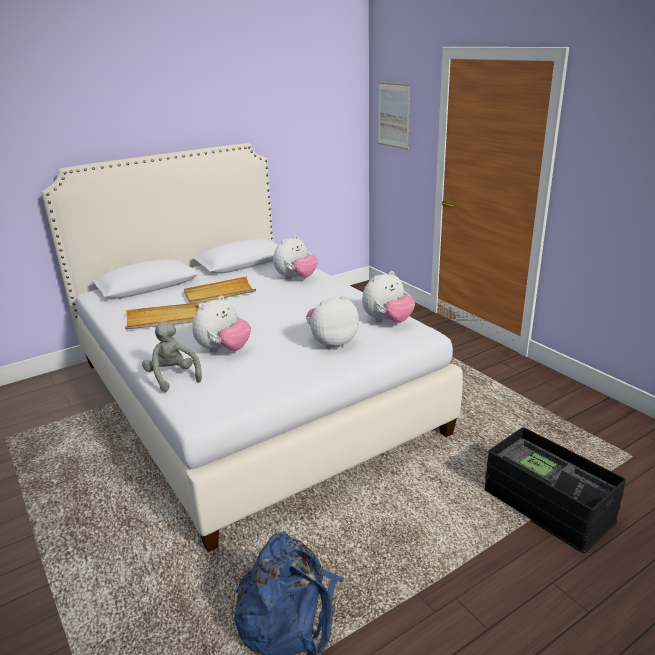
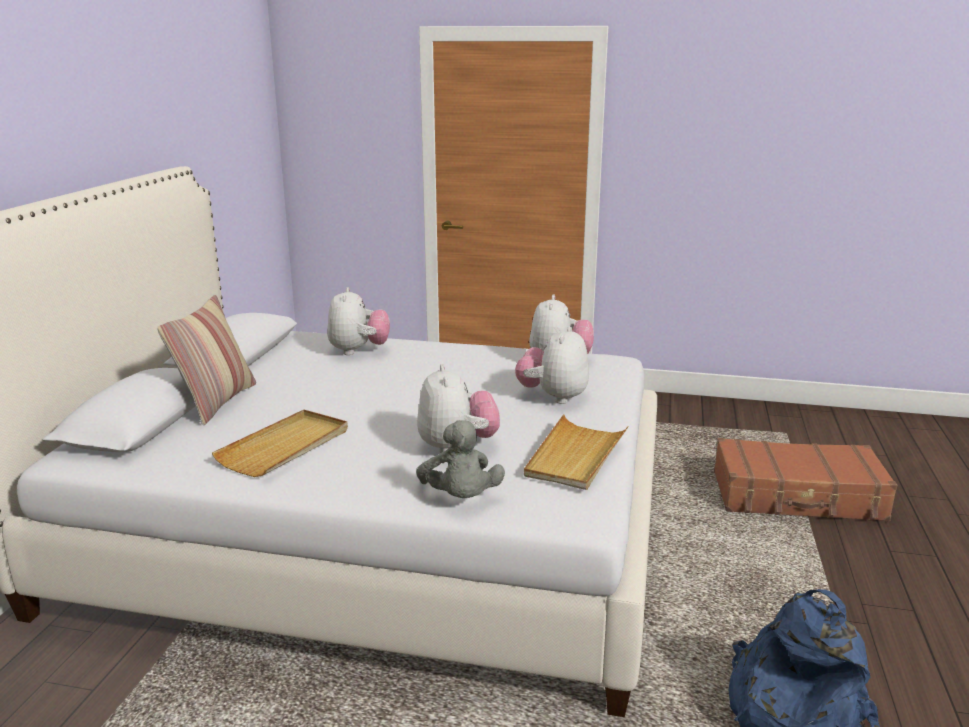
camera: 45 degrees left, 5 degrees down
grey plush toy [142,321,202,392] -> grey plush toy turned 120 degrees counterclockwise [416,420,505,498]
beige tray [184,276,256,304] -> beige tray moved to [524,414,629,490]
picture [378,82,411,150] -> none
black storage box [484,427,626,553] -> brown suitcase [714,438,897,521]
none -> pillow [157,295,256,425]

